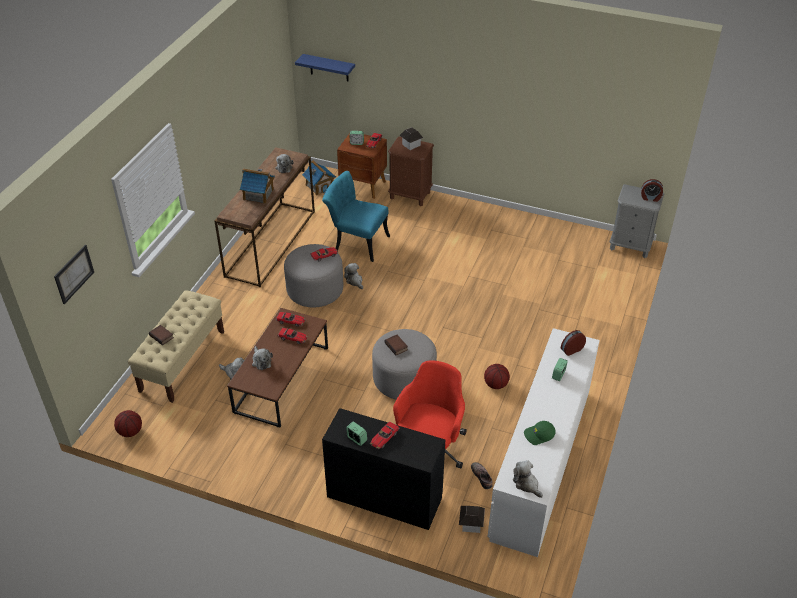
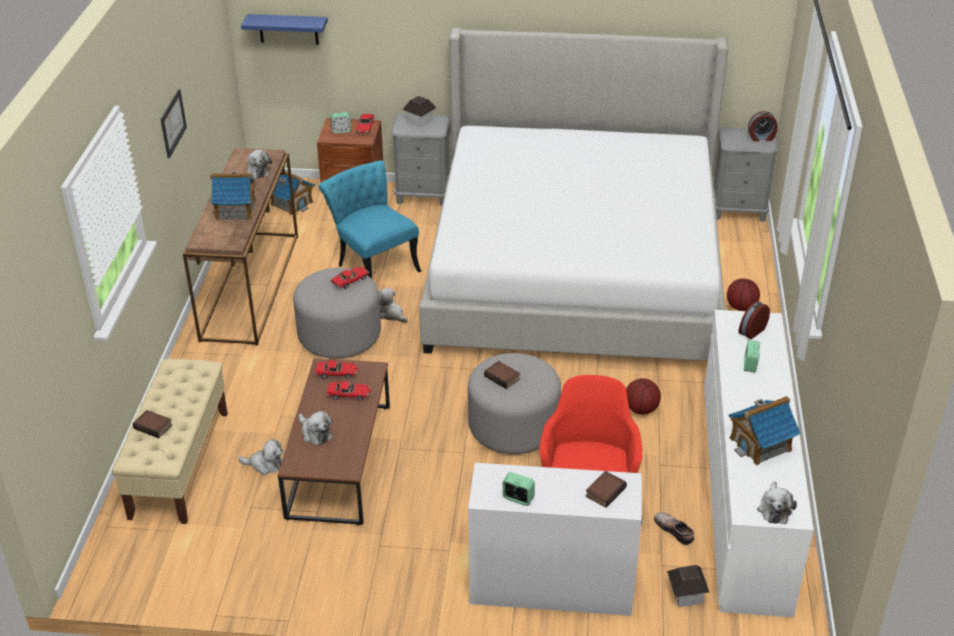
camera: 15 degrees left, 5 degrees down
picture [54,245,94,304] -> picture moved to [161,89,187,158]
basketball [114,410,142,437] -> basketball moved to [727,278,760,311]
turquoise chair [322,171,390,262] -> turquoise chair turned 45 degrees clockwise [319,161,421,279]
black desk [322,408,445,530] -> white desk [468,463,642,616]
toy car [370,422,400,449] -> none
brown nightstand [388,136,434,206] -> grey nightstand [391,113,450,206]
plush toy [513,460,543,498] -> plush toy turned 120 degrees counterclockwise [757,481,797,524]
green cap [524,421,556,445] -> toy house [729,396,801,466]
none -> bed [419,28,728,361]
none -> book [585,471,627,508]

